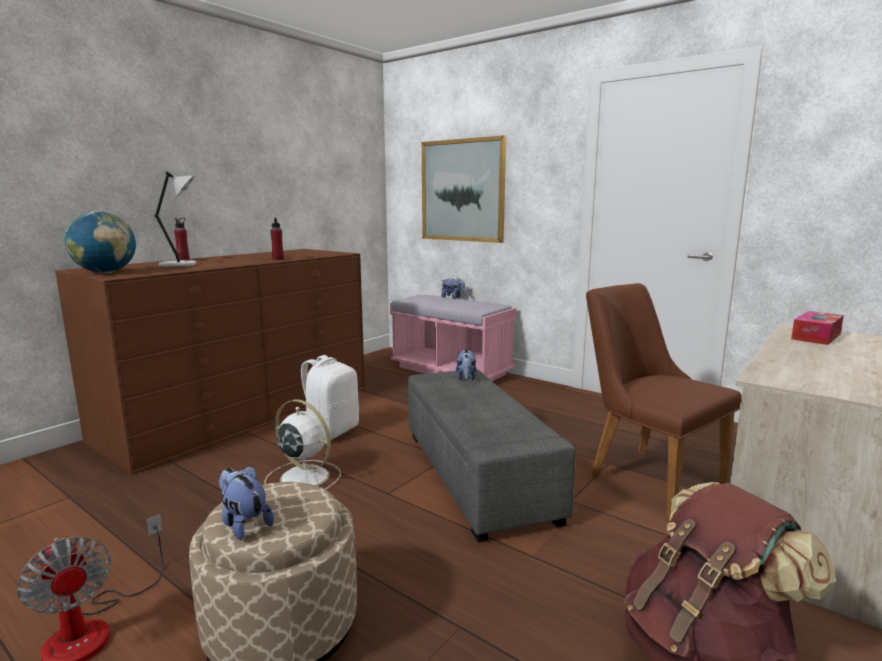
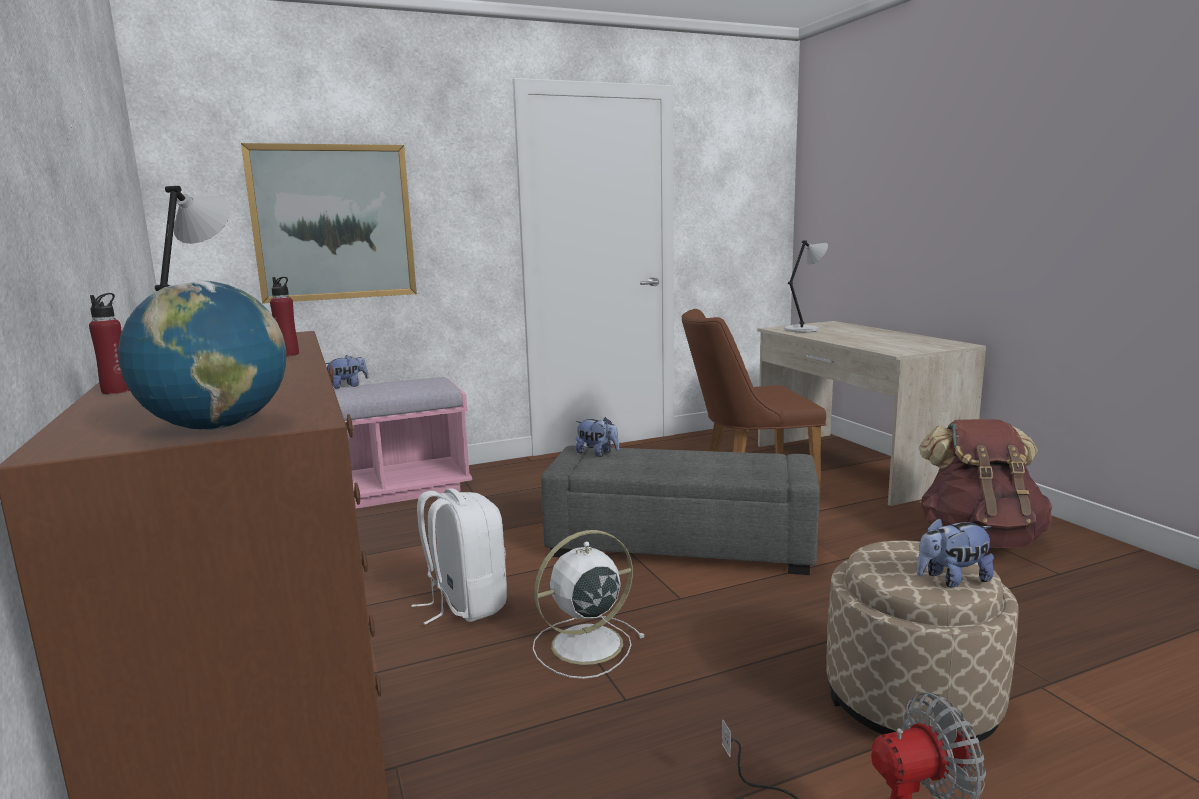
camera: 60 degrees left, 0 degrees up
tissue box [791,311,844,345] -> grey table lamp [784,240,828,332]

